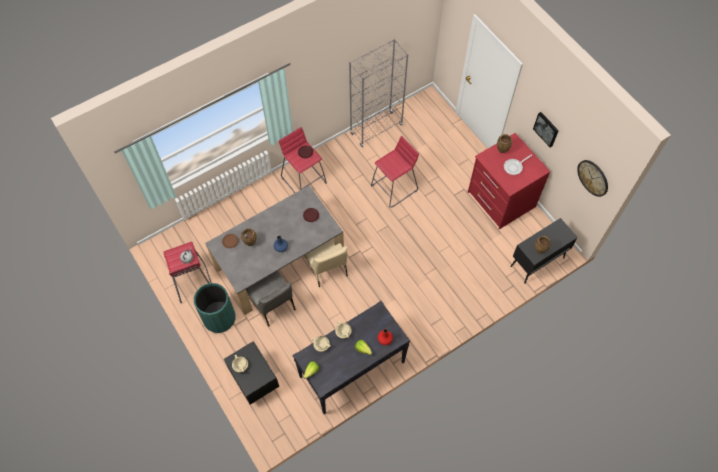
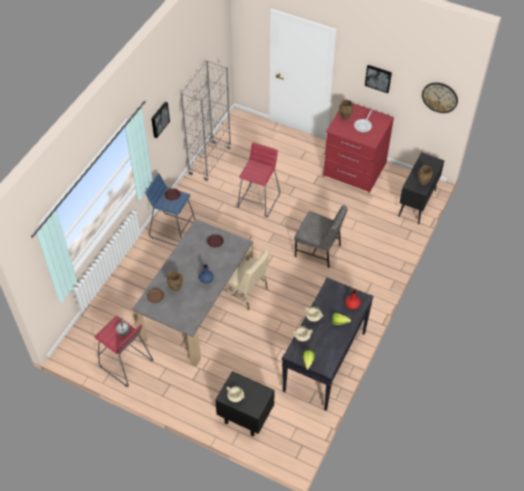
camera: 30 degrees left, 10 degrees down
green trash can [194,283,236,333] -> none
grey chair [246,271,296,327] -> grey chair moved to [294,205,348,268]
red stool [279,127,327,193] -> blue stool [145,173,195,246]
none -> picture [151,102,170,138]

